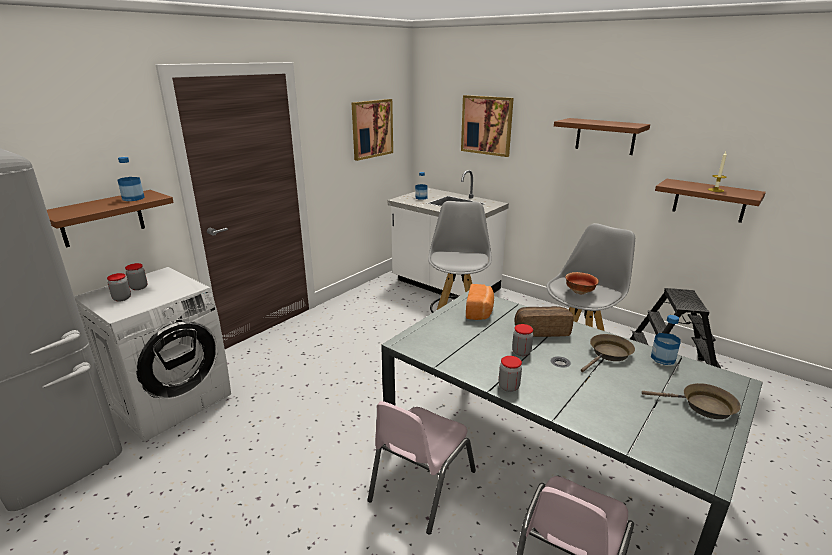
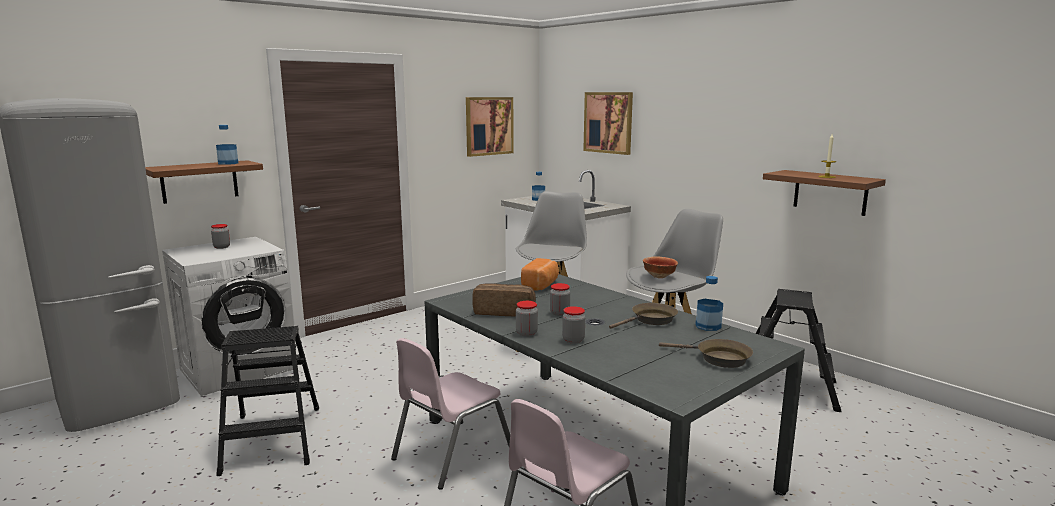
camera: 10 degrees right, 10 degrees down
jar [107,273,131,302] -> jar moved to [562,306,585,343]
bread [514,306,574,337] -> bread moved to [472,283,536,317]
brown shelf [554,118,650,155] -> none
none -> black step ladder [216,325,319,476]

